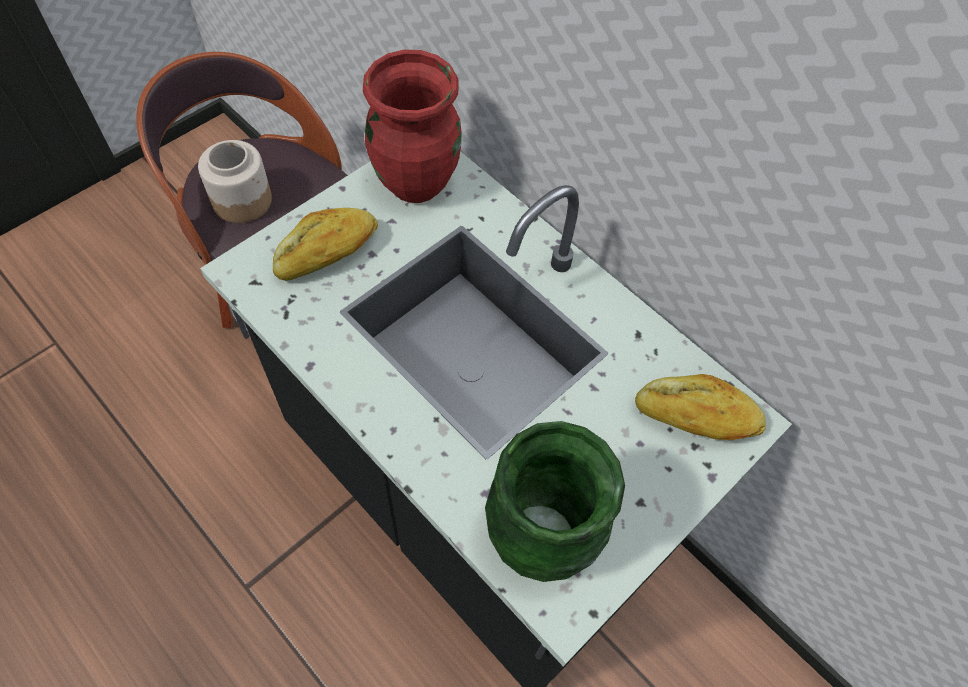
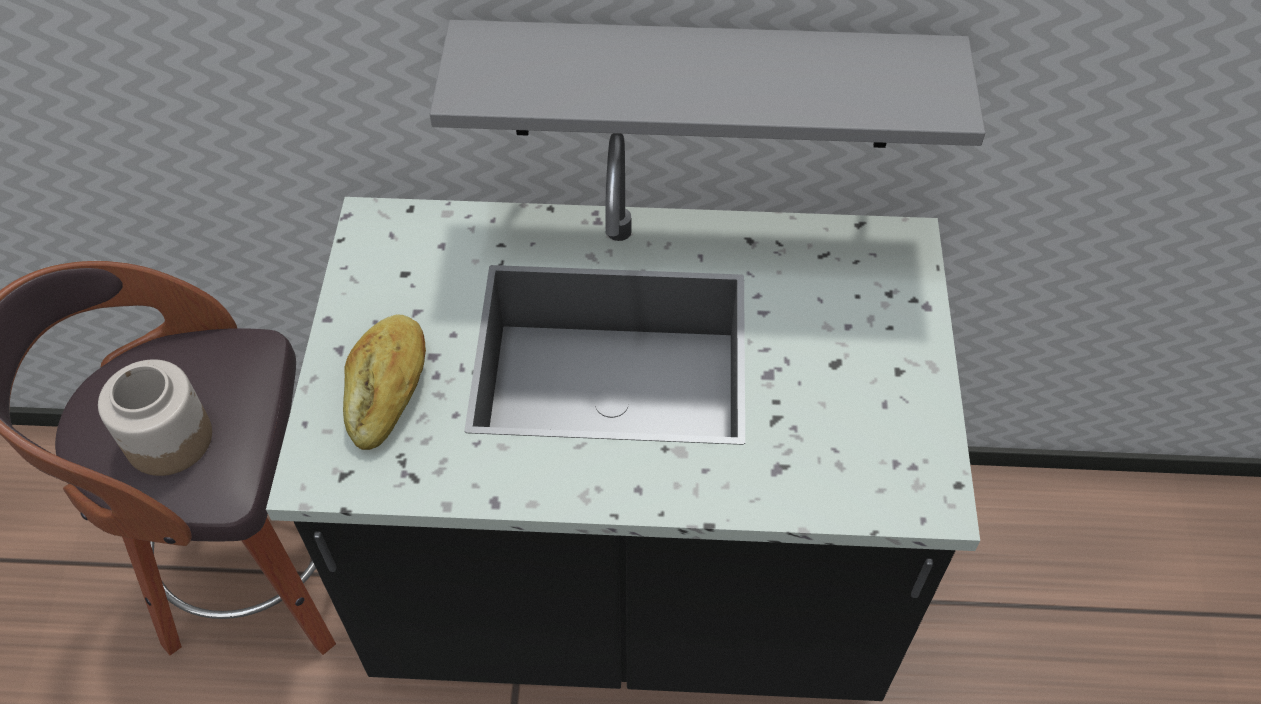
camera: 40 degrees left, 5 degrees down
red vase [363,50,461,203] -> none
green vase [485,421,625,582] -> none
bread [635,374,766,440] -> none
none -> grey shelf [430,20,986,148]

